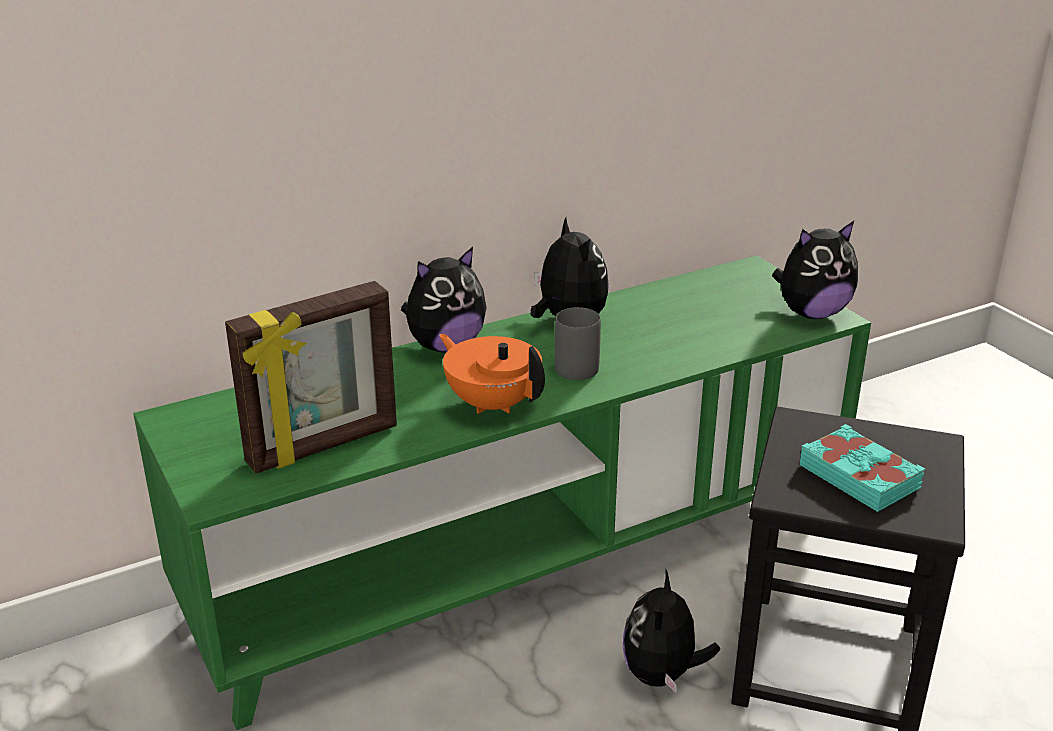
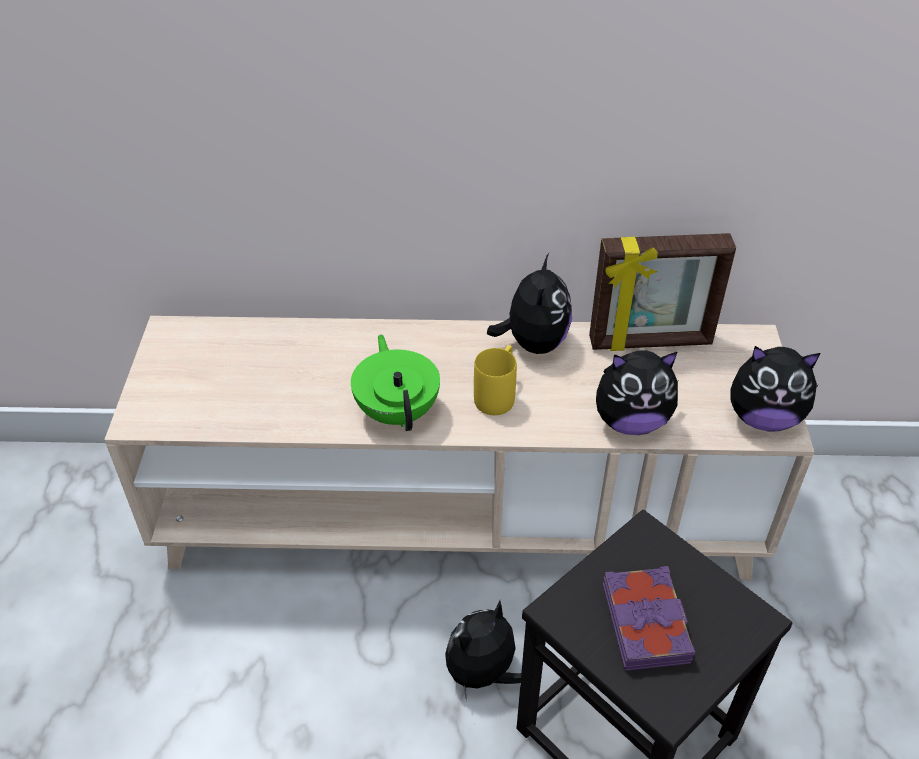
camera: 30 degrees right, 15 degrees up
green tv stand [133,256,871,730] -> beige tv stand [104,316,814,580]
picture frame [225,281,397,474] -> picture frame moved to [589,233,736,351]
plush toy [401,247,487,353] -> plush toy moved to [596,350,678,435]
orange teapot [439,334,545,414] -> green teapot [351,335,440,431]
grey mug [555,307,601,380] -> yellow mug [474,345,517,415]
turquoise book [800,424,925,512] -> purple book [603,566,695,671]

